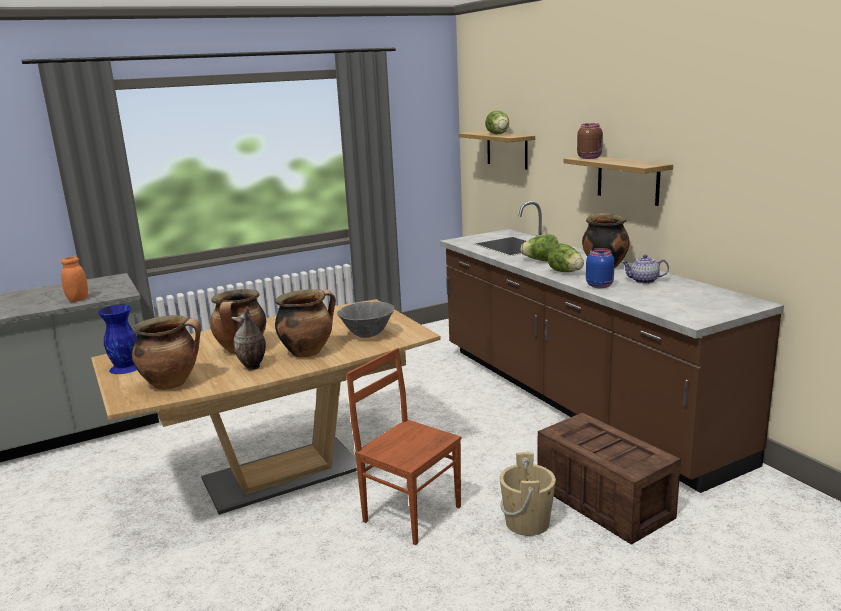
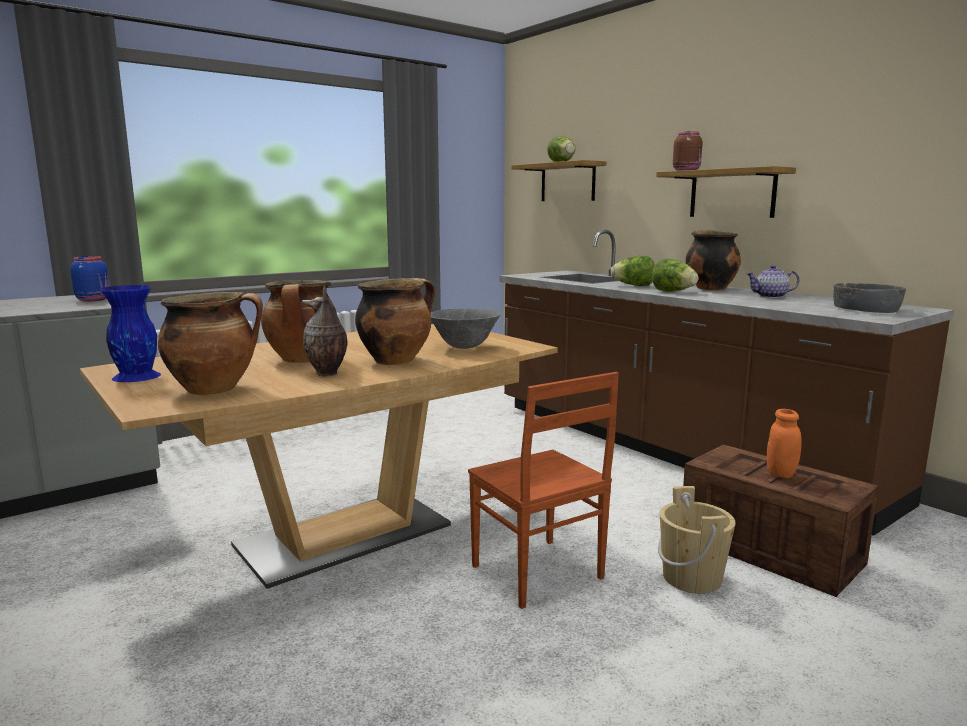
camera: 10 degrees left, 5 degrees down
orange jar [61,257,88,302] -> orange jar moved to [767,409,802,478]
brown chair [346,348,461,545] -> brown chair turned 150 degrees counterclockwise [468,372,619,609]
blue jar [586,248,615,288] -> blue jar moved to [70,256,110,301]
none -> grey bowl [833,283,906,313]

